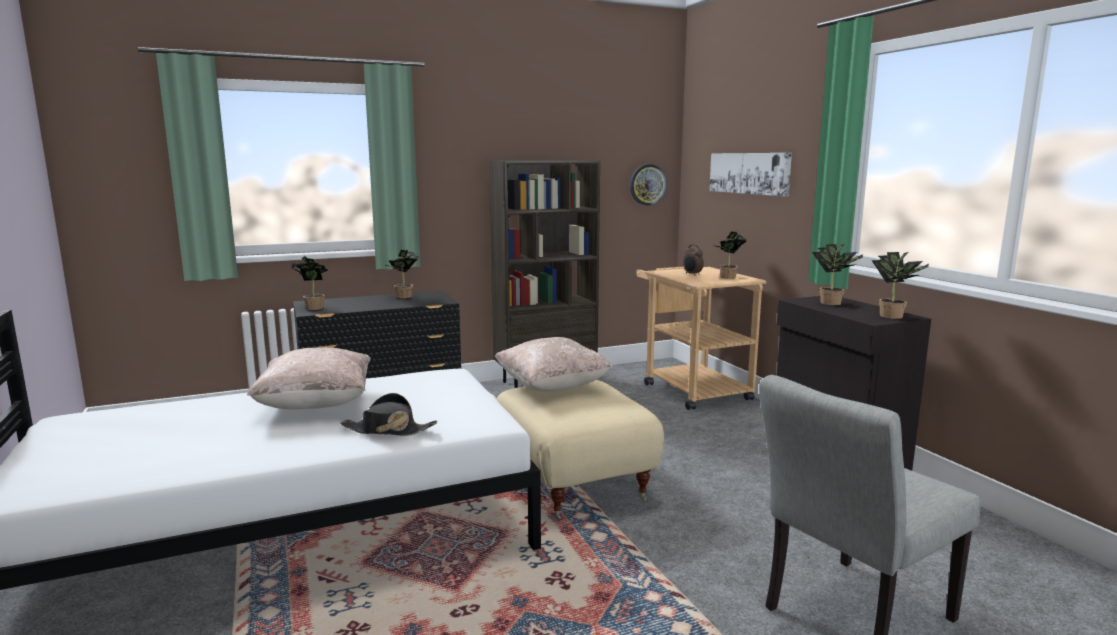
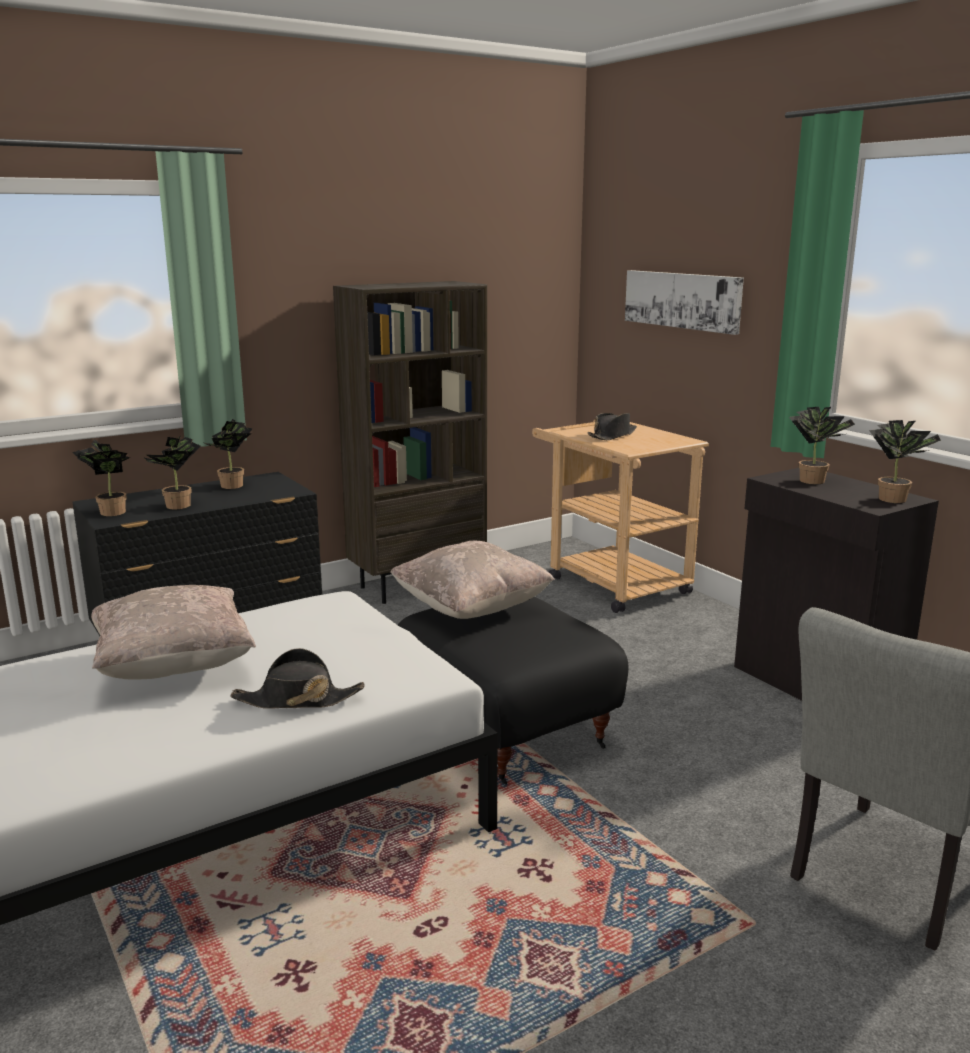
camera: 10 degrees left, 5 degrees up
beige ottoman [497,380,664,519] -> black ottoman [398,597,628,785]
wall clock [630,164,667,206] -> none
alarm clock [683,244,704,276] -> black hat [587,413,637,440]
potted plant [714,231,747,279] -> potted plant moved to [144,435,200,509]

